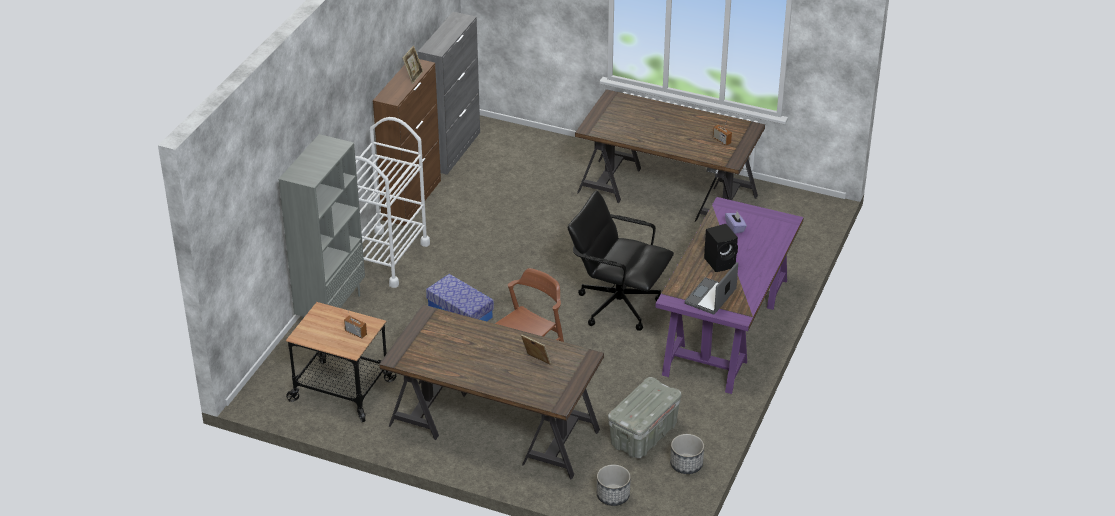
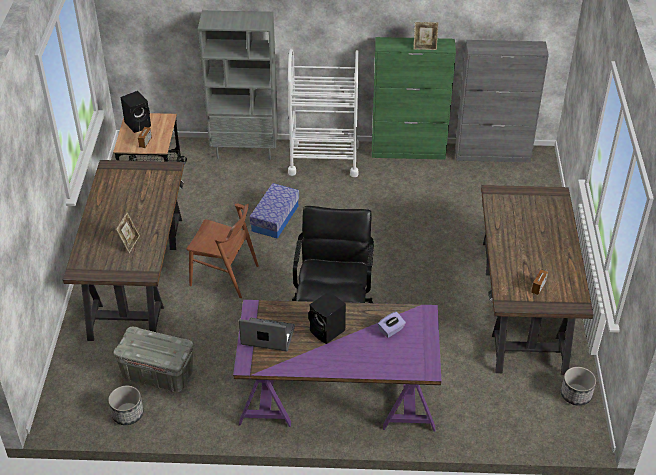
camera: 70 degrees right, 5 degrees up
brown cabinet [373,59,441,226] -> green cabinet [372,37,456,160]
planter [597,464,631,506] -> planter moved to [561,367,596,406]
none -> black speaker [120,91,151,133]

